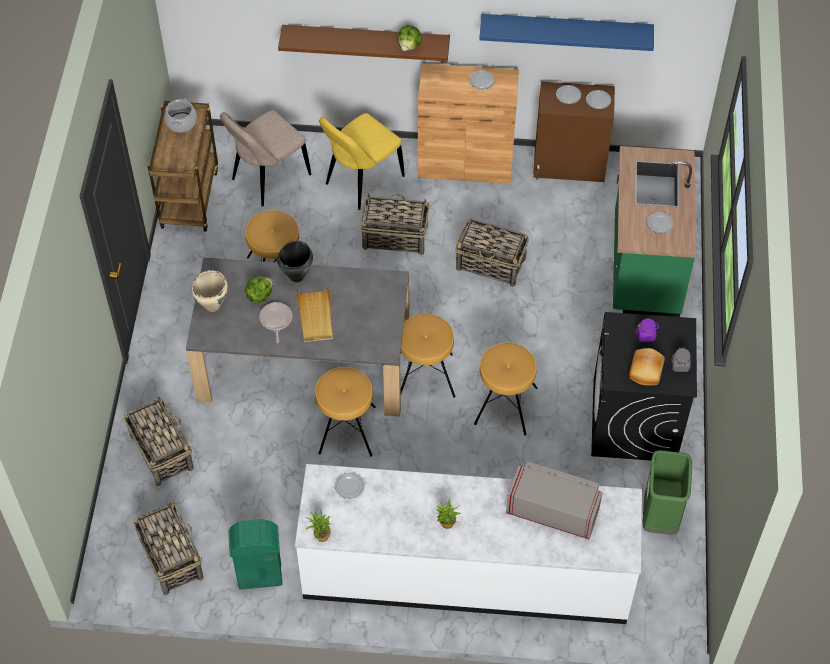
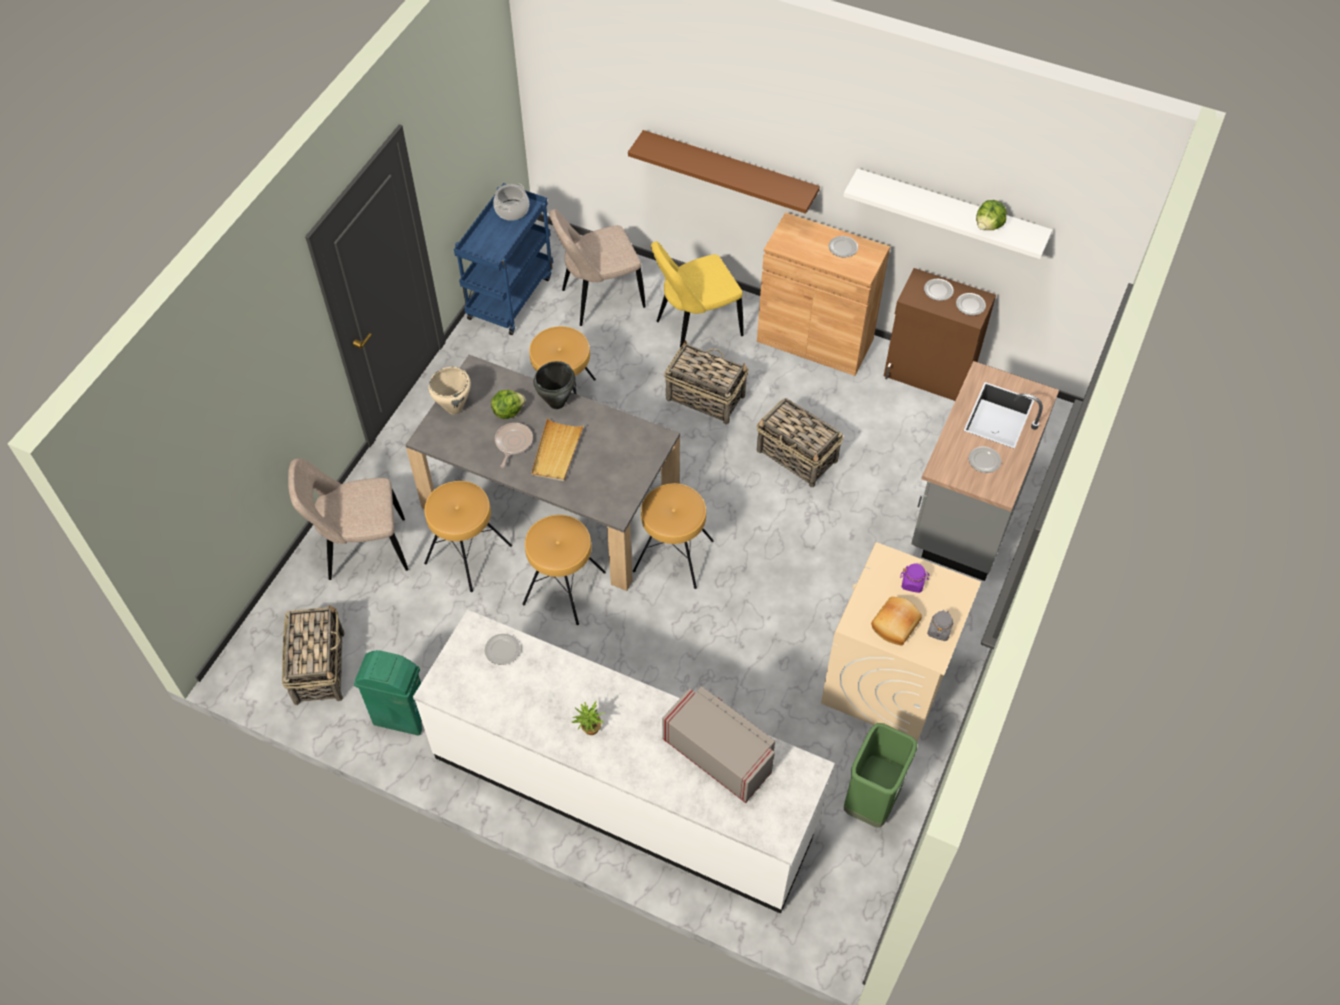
camera: 20 degrees right, 0 degrees up
basket [124,396,194,486] -> beige chair [288,458,408,580]
brown cart [148,101,218,231] -> blue cart [454,183,553,335]
potted plant [305,509,331,542] -> none
lettuce [398,25,422,51] -> lettuce moved to [976,200,1006,230]
brown stool [474,342,537,435] -> brown stool moved to [424,481,512,592]
blue shelf [479,14,654,51] -> white shelf [843,168,1053,259]
black washing machine [591,312,697,461] -> beige washing machine [821,542,981,742]
green counter [613,146,696,317] -> grey counter [911,361,1059,581]

